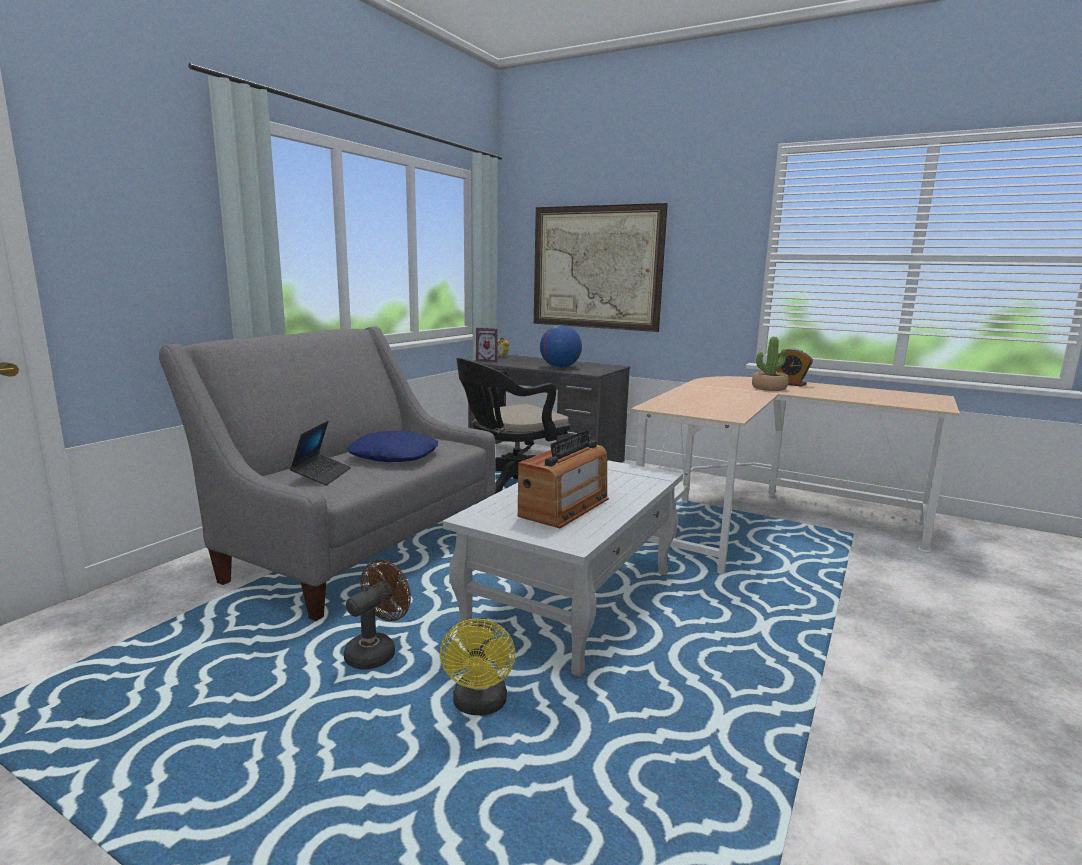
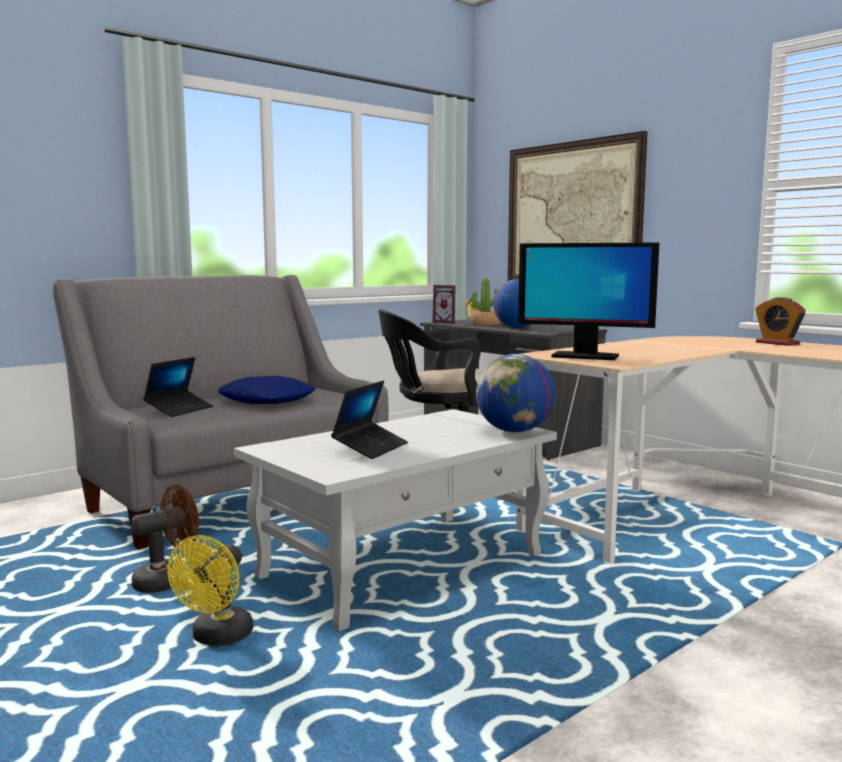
camera: 20 degrees right, 5 degrees down
radio [518,430,609,528] -> laptop [331,381,408,459]
potted plant [752,337,789,391] -> potted plant moved to [470,278,501,326]
none -> globe [476,354,555,433]
none -> monitor [518,242,659,360]

